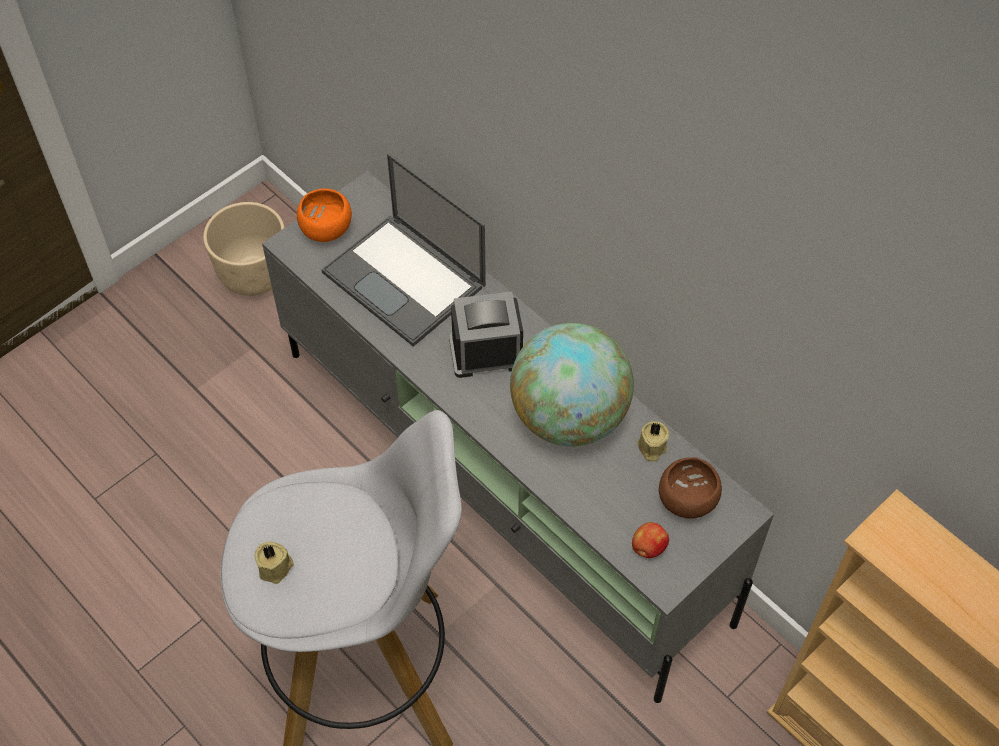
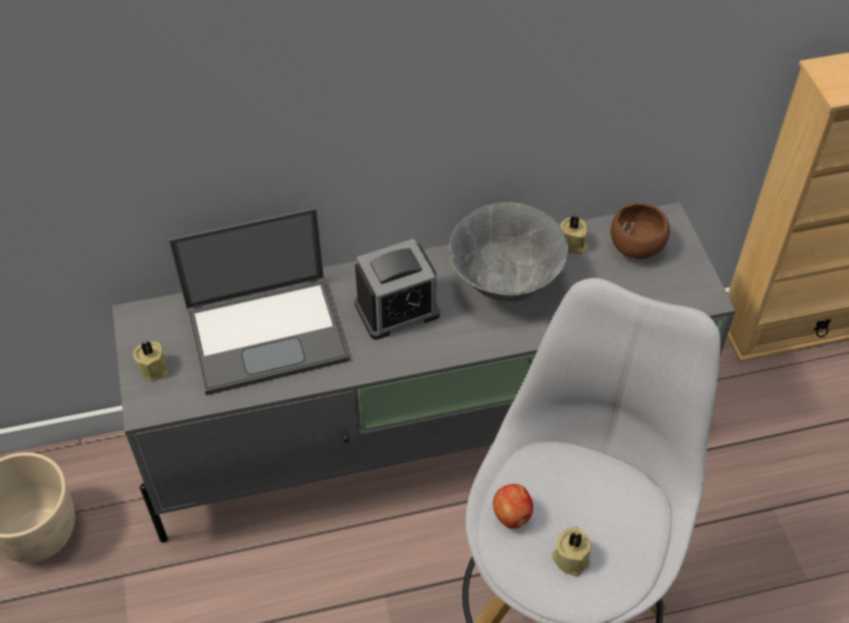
camera: 60 degrees left, 5 degrees down
orange bowl [297,188,352,242] -> beige candle [133,341,168,382]
alarm clock [449,291,523,378] -> alarm clock turned 135 degrees counterclockwise [354,239,440,340]
globe [510,323,634,446] -> grey bowl [449,202,568,302]
apple [632,522,669,558] -> apple moved to [493,484,533,528]

